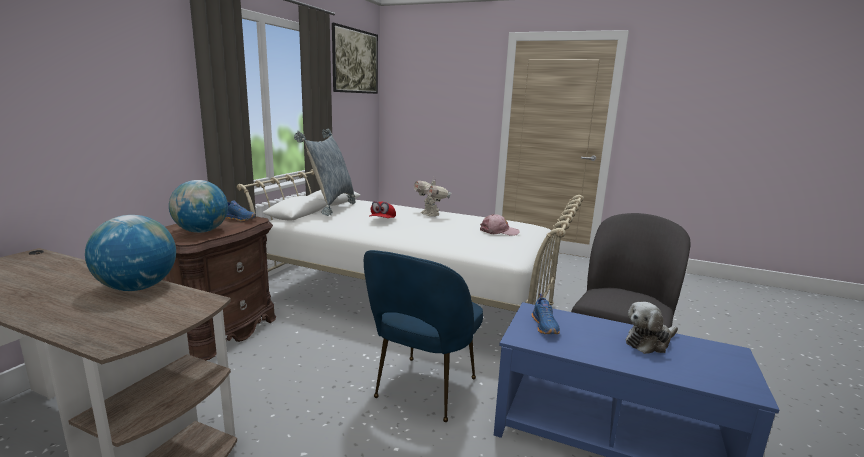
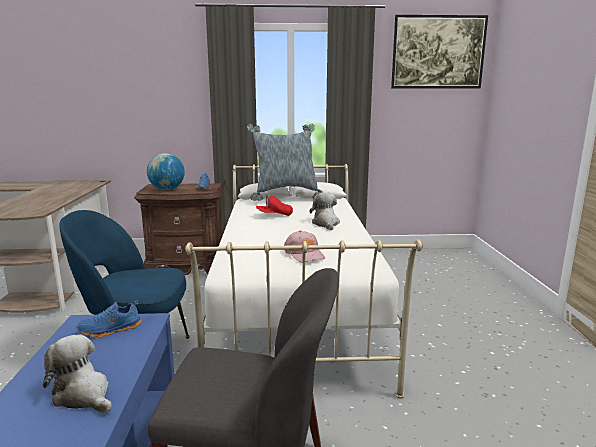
camera: 65 degrees right, 0 degrees up
globe [85,215,176,291] -> none
toy robot [414,177,452,217] -> plush toy [310,192,340,230]

